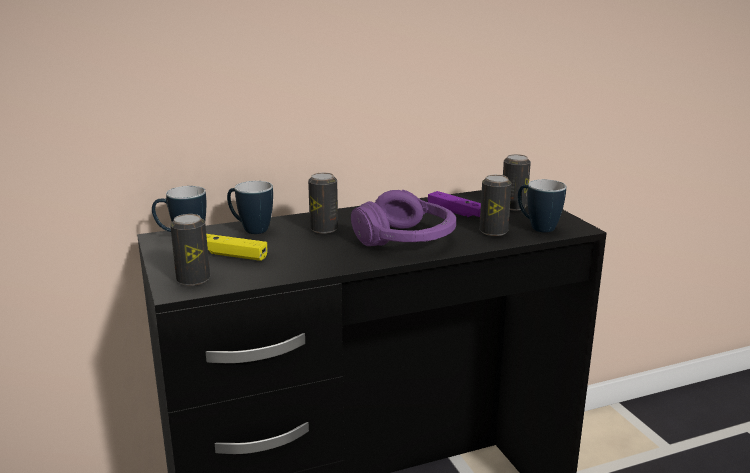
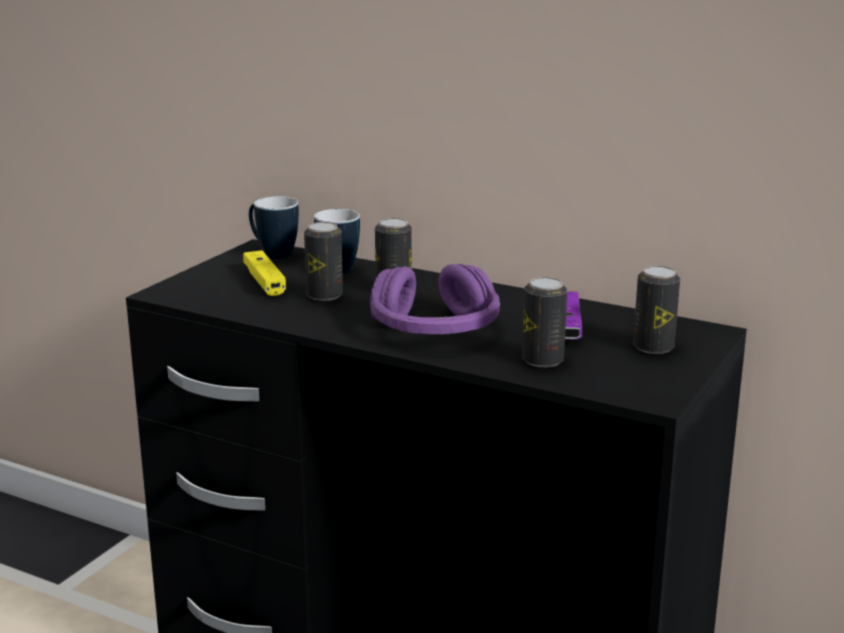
camera: 50 degrees right, 0 degrees up
can [170,214,210,286] -> can moved to [304,222,343,301]
mug [518,179,566,232] -> none

